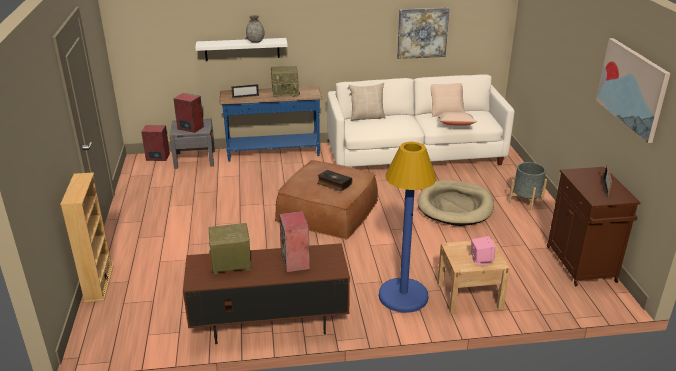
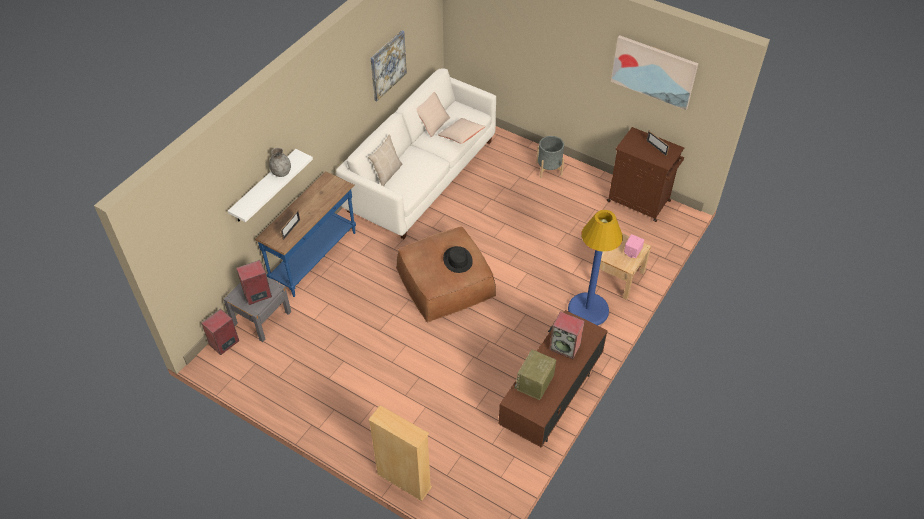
camera: 50 degrees left, 20 degrees up
radio [271,66,300,97] -> none
book [317,170,352,191] -> black hat [443,246,473,273]
beige dog bed [418,180,494,226] -> none

